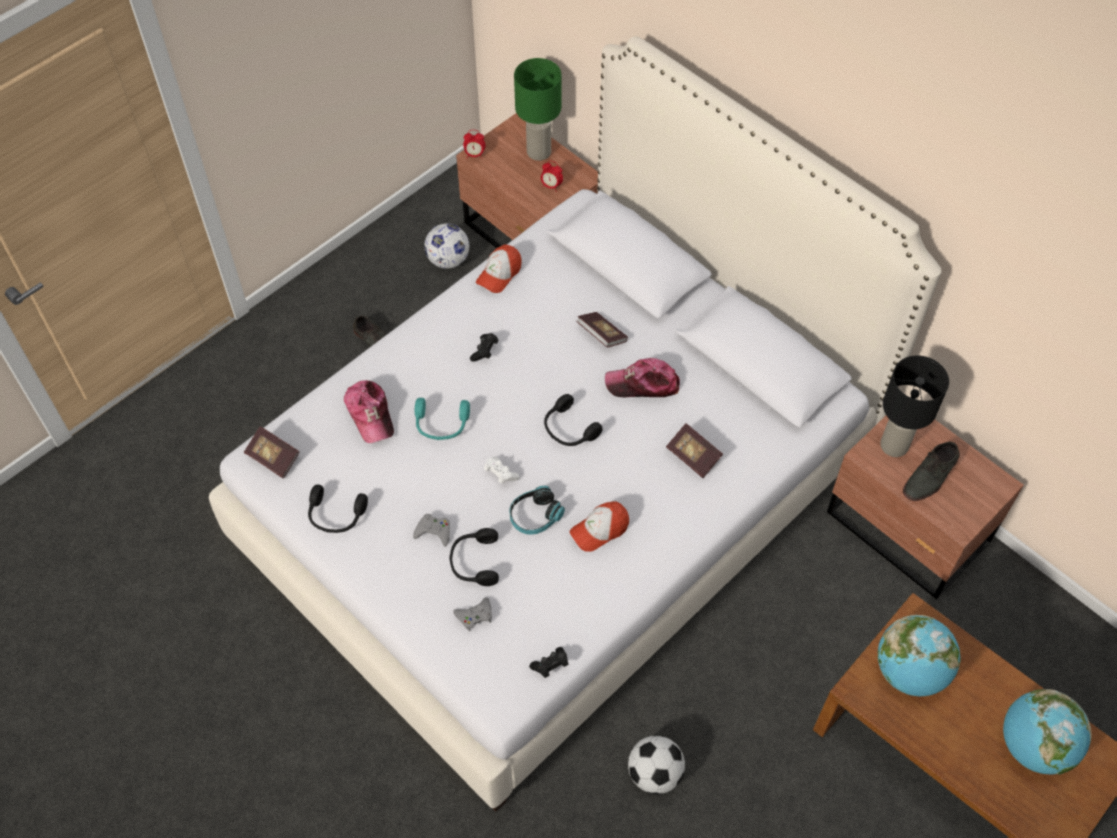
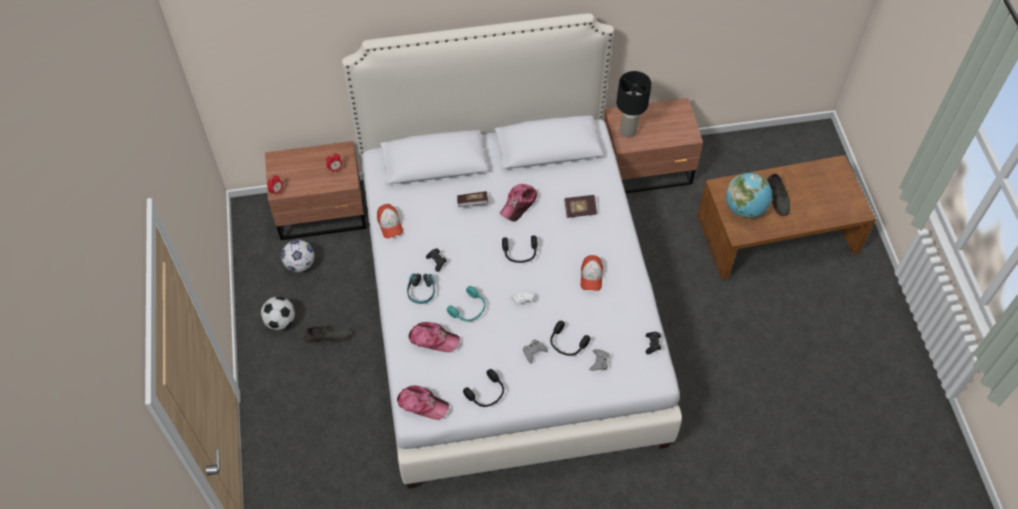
camera: 55 degrees left, 0 degrees up
book [244,426,300,478] -> cap [397,386,449,420]
headphones [509,486,565,535] -> headphones moved to [407,273,435,304]
green table lamp [514,58,561,161] -> none
football [628,735,685,794] -> football moved to [261,297,295,330]
grey shoe [903,442,960,501] -> grey shoe moved to [767,173,790,216]
globe [1003,689,1091,775] -> none

